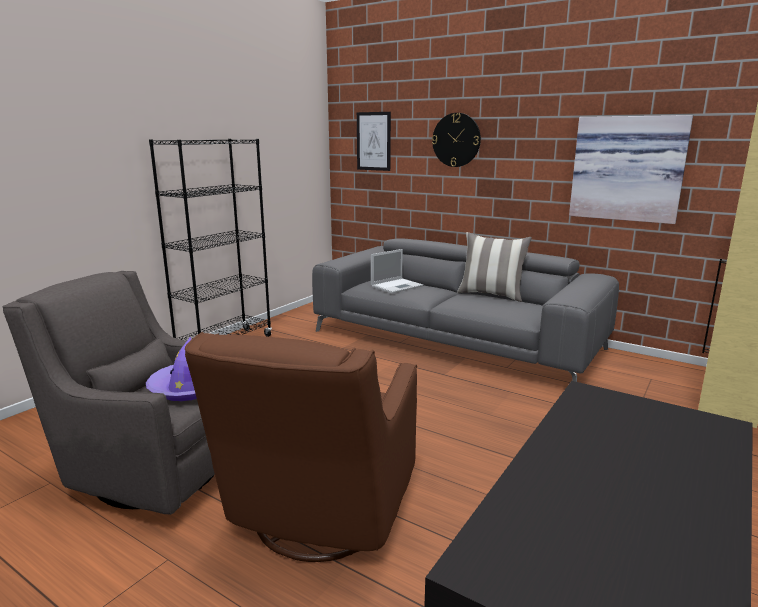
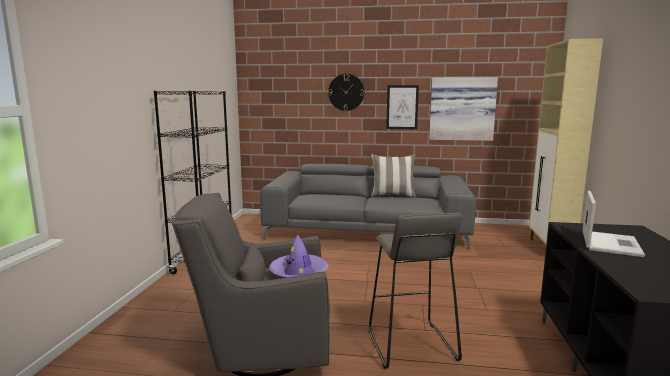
camera: 25 degrees left, 5 degrees down
brown armchair [185,332,417,562] -> grey stool [369,213,462,369]
picture [357,112,391,171] -> picture moved to [386,85,419,129]
laptop [371,249,423,294] -> laptop moved to [582,191,645,257]

